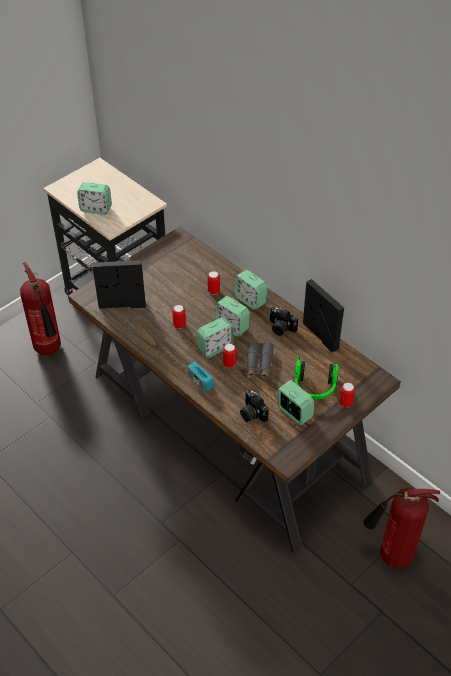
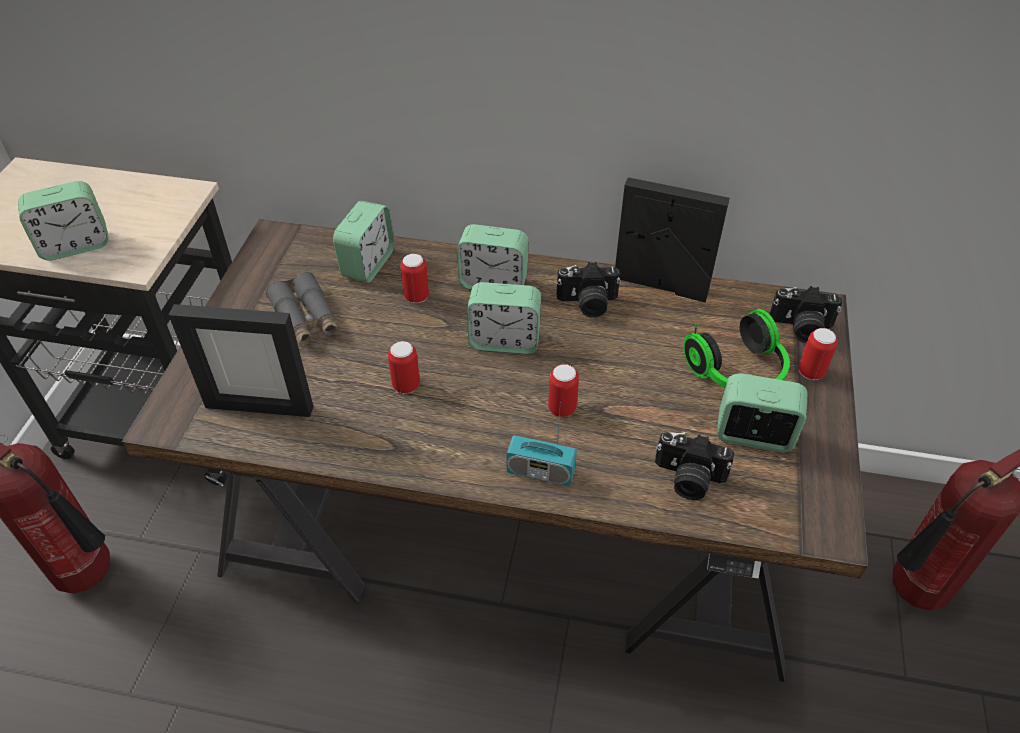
camera: 35 degrees left, 0 degrees up
picture frame [92,260,146,309] -> picture frame turned 135 degrees counterclockwise [169,304,314,417]
alarm clock [197,317,234,358] -> alarm clock moved to [333,201,395,282]
grey binoculars [247,341,274,380] -> grey binoculars moved to [266,272,340,348]
none -> camera [769,286,842,343]

